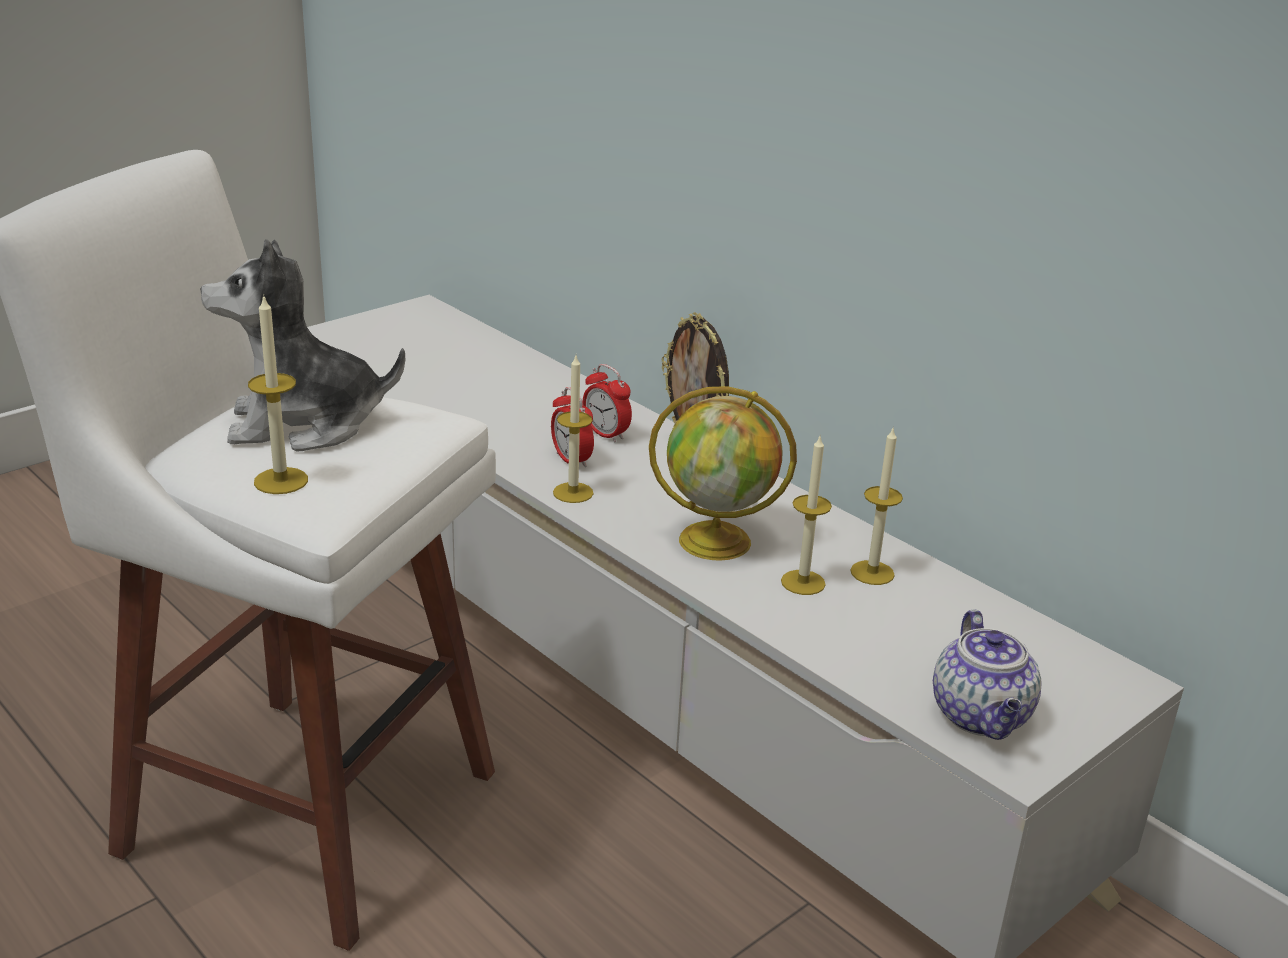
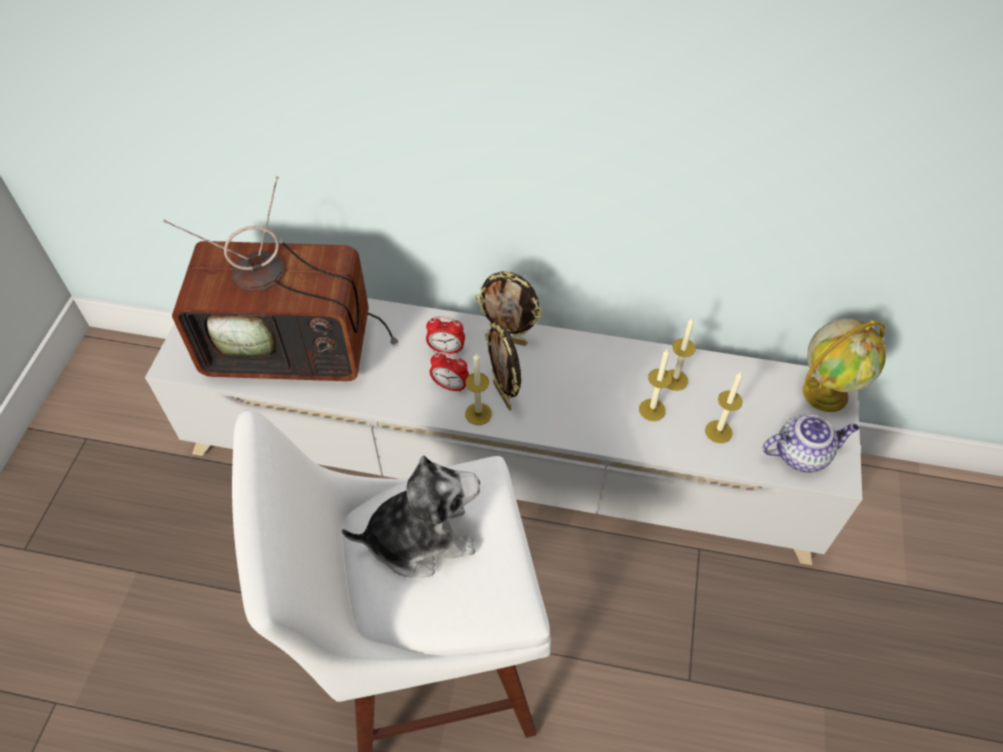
camera: 35 degrees left, 25 degrees up
plush toy [201,239,406,451] -> plush toy turned 150 degrees counterclockwise [342,456,480,578]
candle [248,294,308,494] -> candle moved to [705,372,743,443]
globe [649,386,797,561] -> globe moved to [803,319,886,412]
teapot [933,610,1041,740] -> teapot turned 60 degrees counterclockwise [762,414,859,473]
none -> television [163,176,398,381]
none -> picture frame [485,322,521,411]

